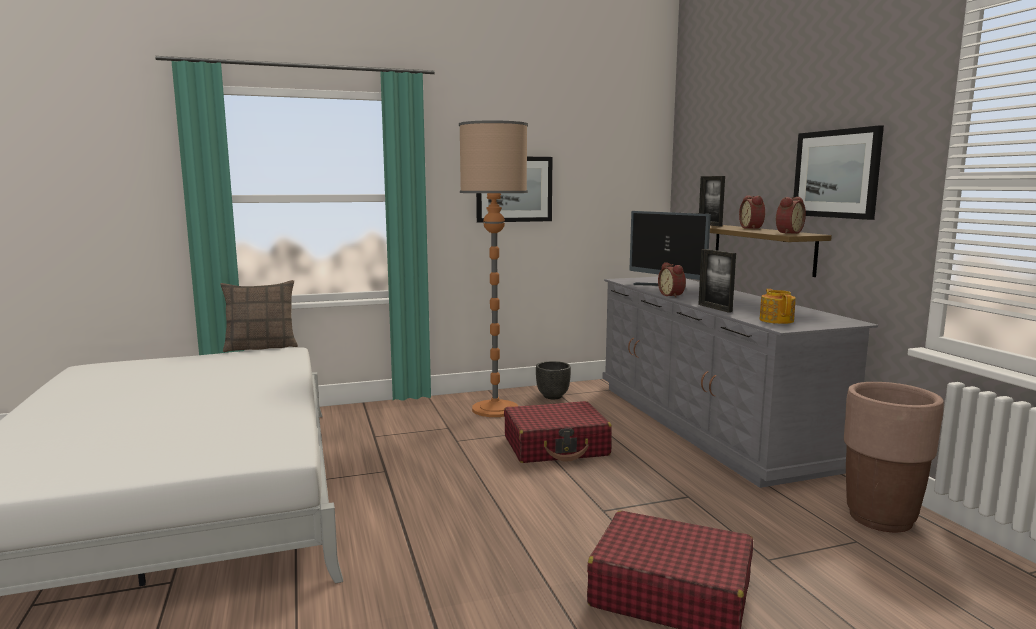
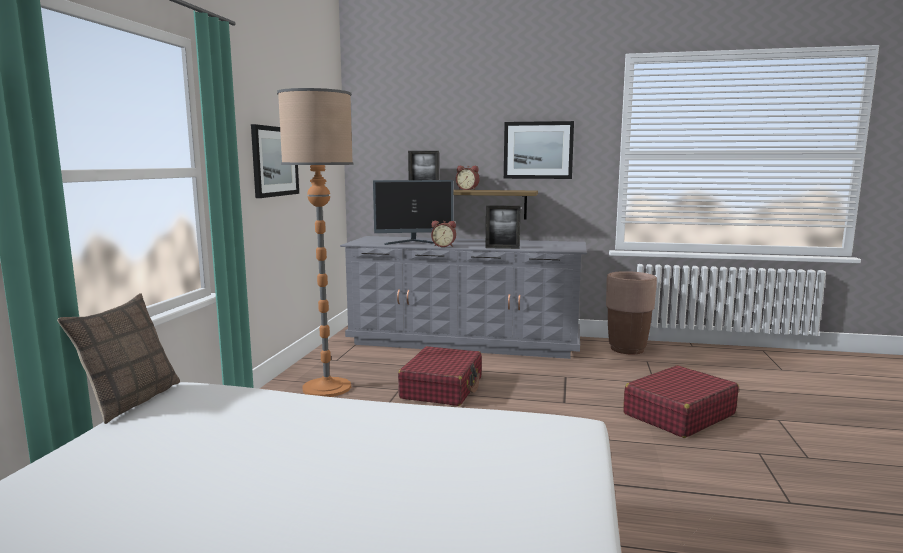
camera: 60 degrees left, 0 degrees up
black planter [536,361,571,399] -> none
teapot [760,289,796,324] -> none
alarm clock [775,197,806,234] -> none

